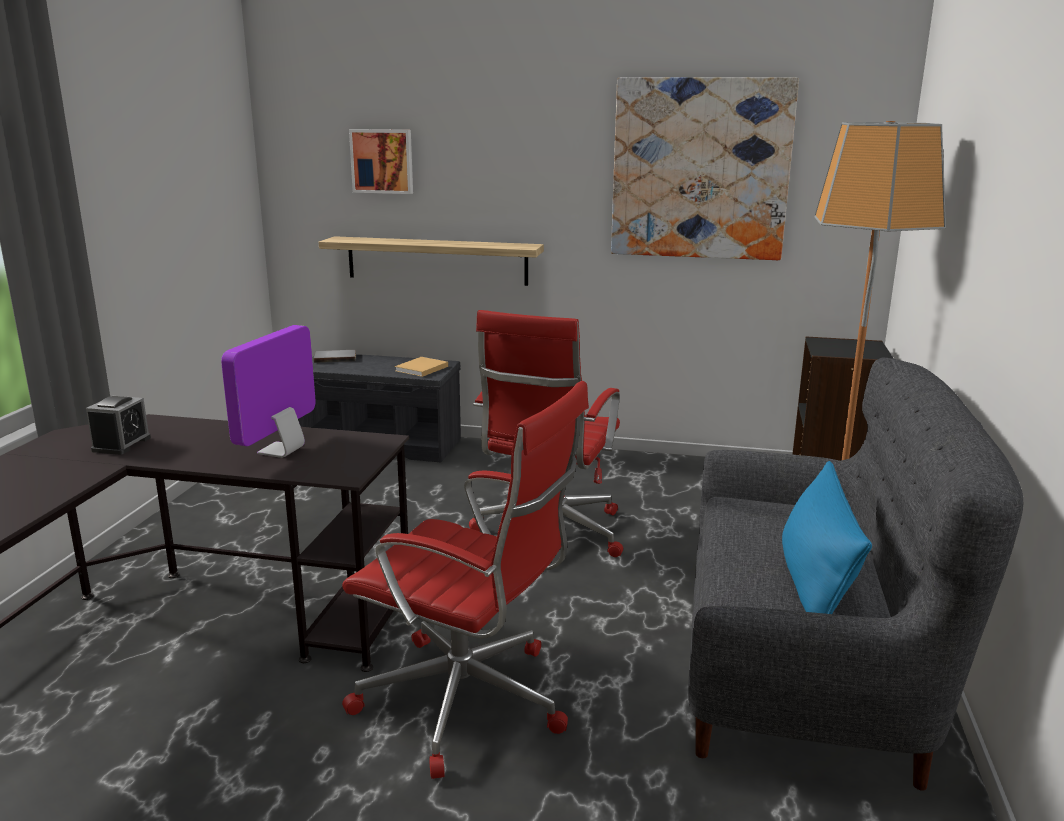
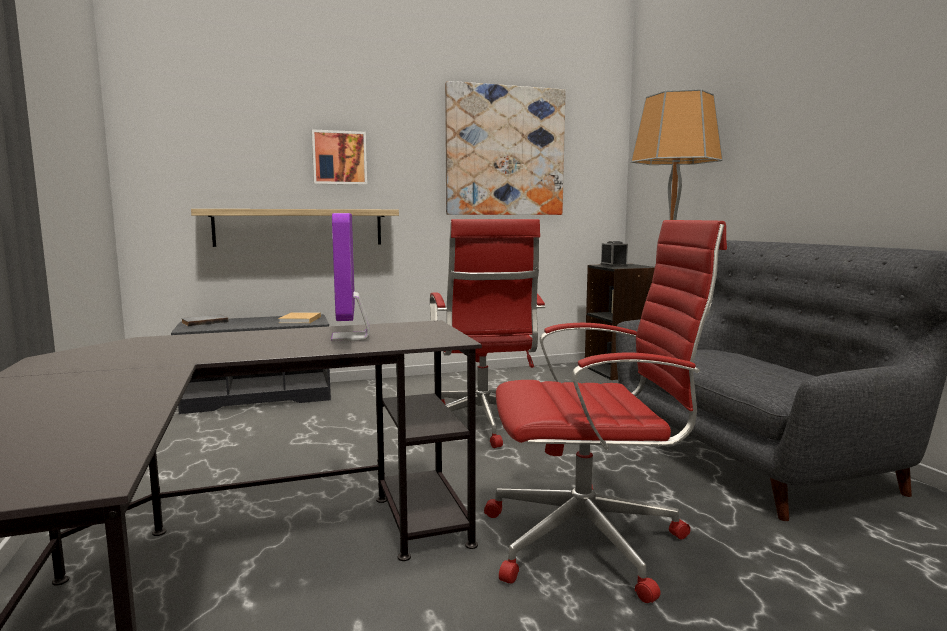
camera: 30 degrees left, 10 degrees down
alarm clock [86,396,151,455] -> alarm clock moved to [601,241,628,267]
picture [349,129,413,194] -> picture moved to [312,129,367,185]
blue pillow [782,461,872,614] -> none

